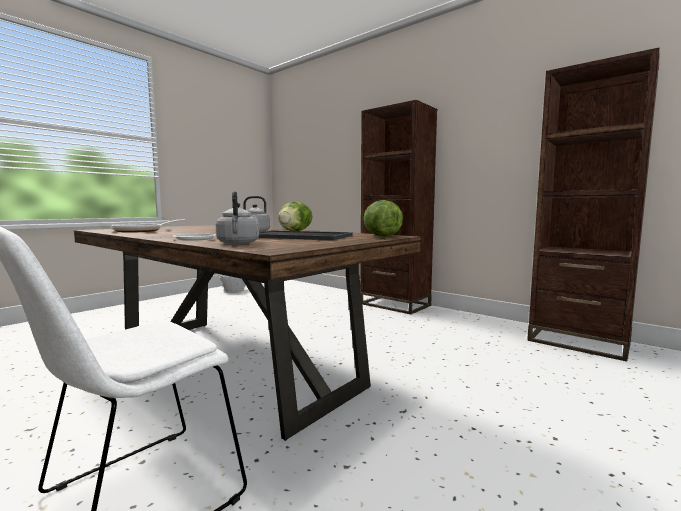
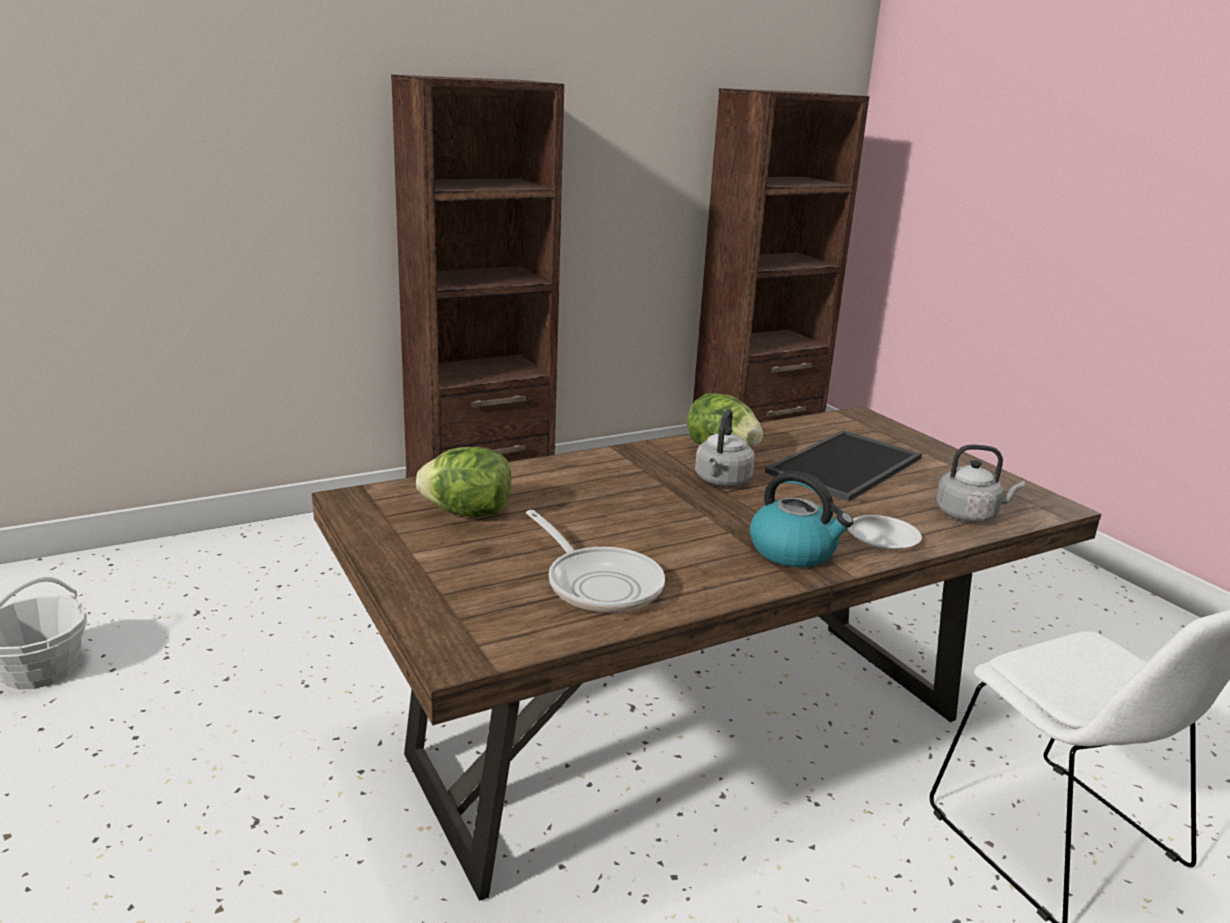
camera: 70 degrees left, 15 degrees up
lettuce [363,200,403,237] -> lettuce moved to [416,447,511,517]
none -> kettle [750,471,853,567]

